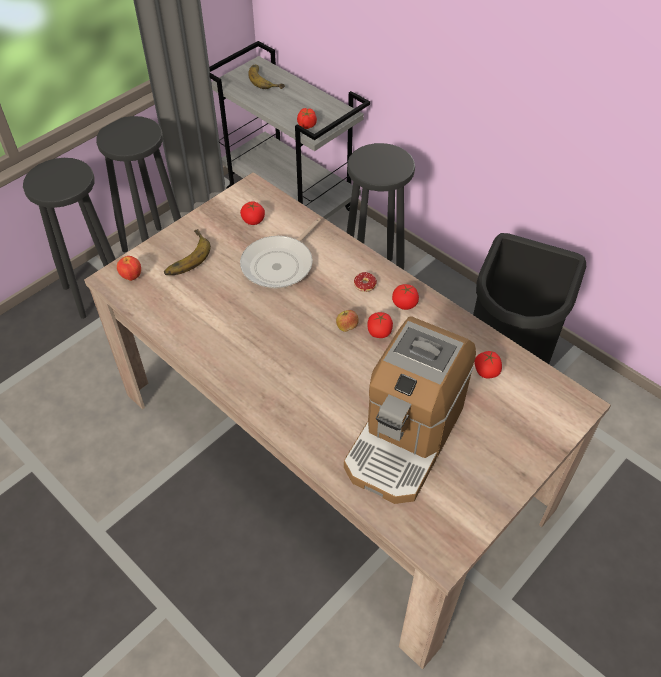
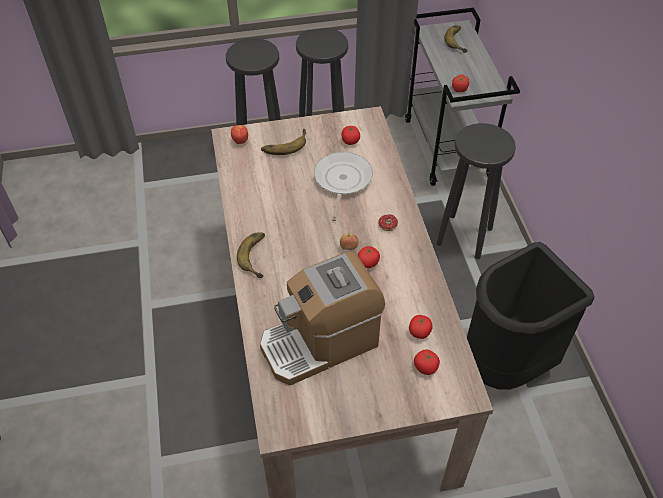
camera: 35 degrees right, 0 degrees up
frying pan [240,218,321,288] -> frying pan turned 120 degrees clockwise [314,152,373,221]
tomato [392,284,419,310] -> tomato moved to [414,350,440,375]
none -> banana [237,232,265,278]

